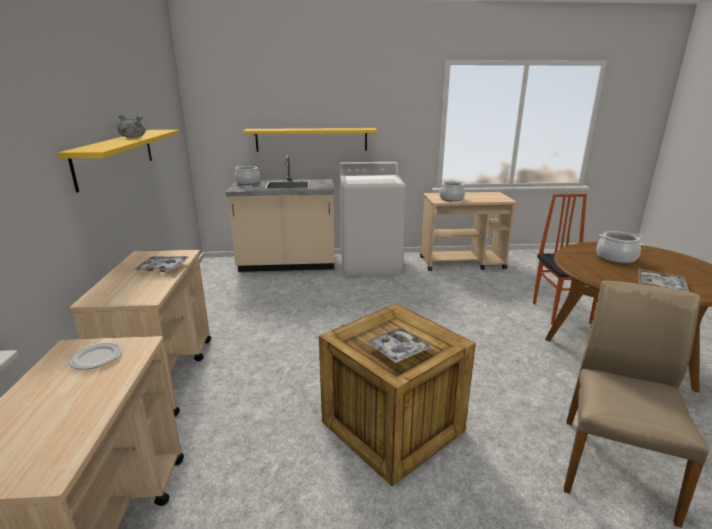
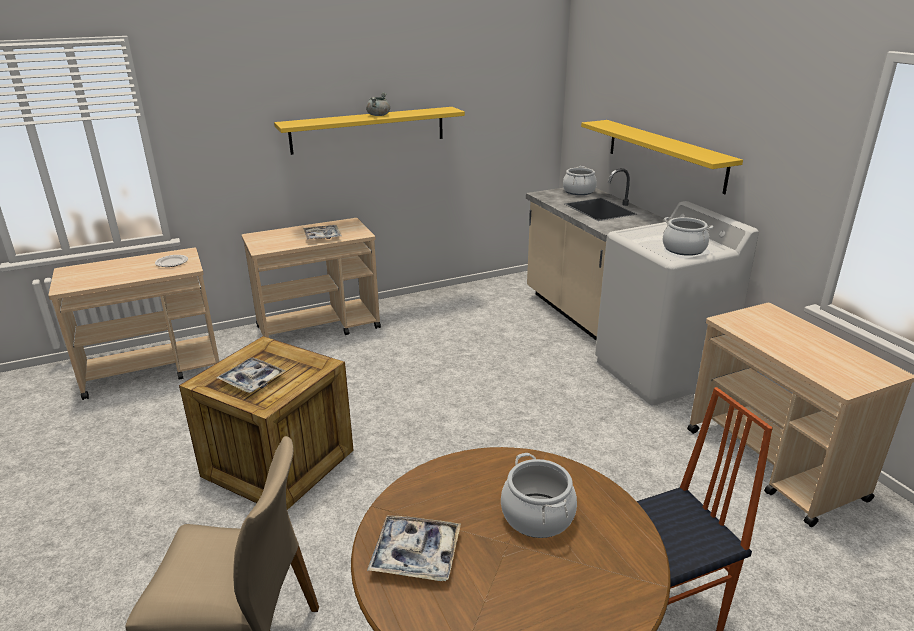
camera: 70 degrees right, 5 degrees up
cooking pot [439,181,465,202] -> cooking pot moved to [663,217,713,256]

